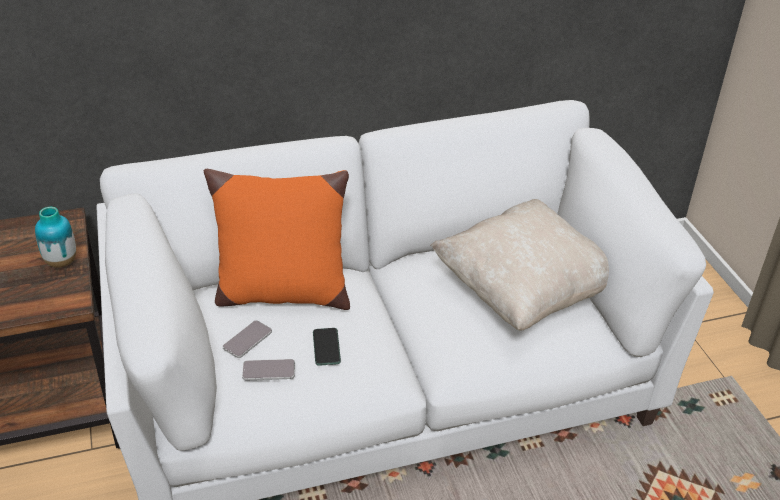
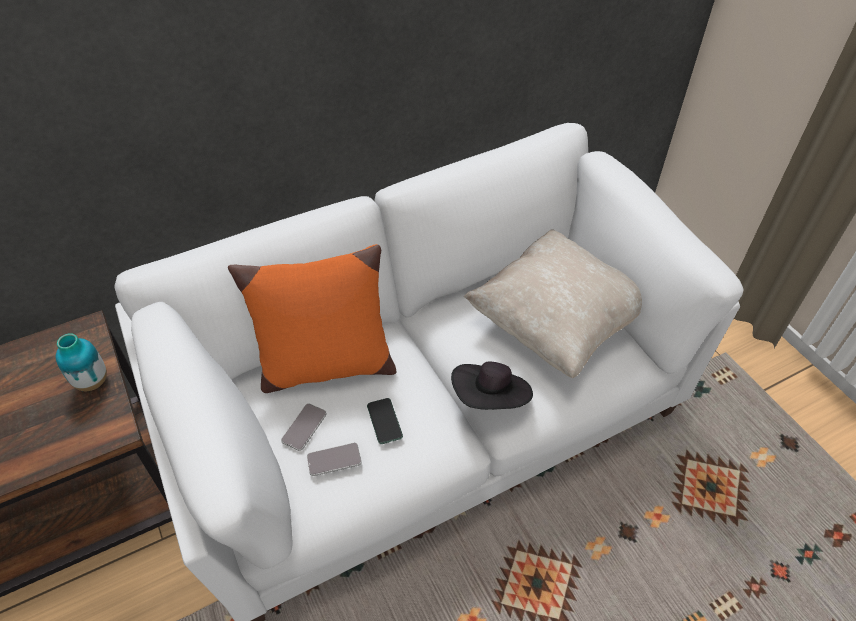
camera: 10 degrees left, 10 degrees up
none -> black hat [451,362,533,410]

